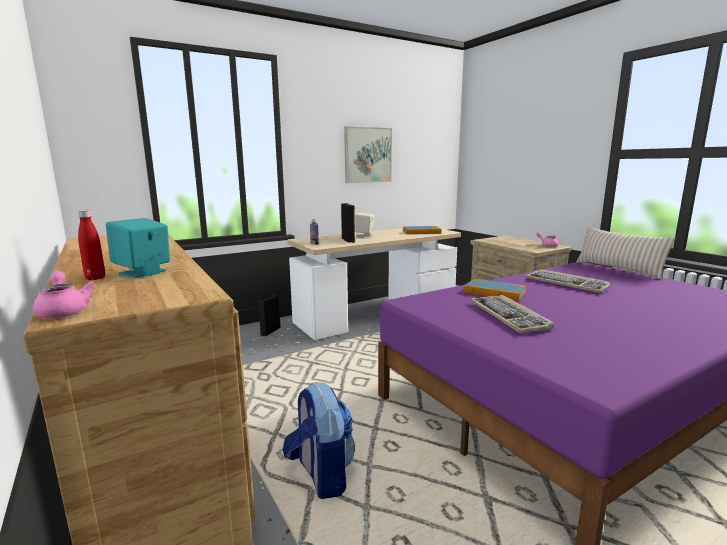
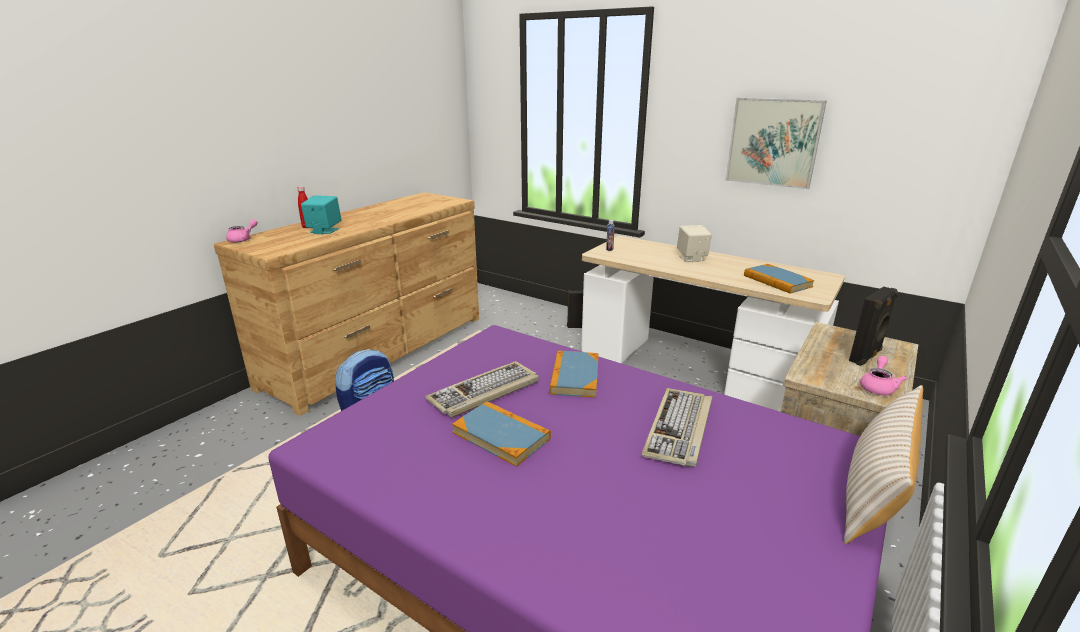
camera: 65 degrees right, 10 degrees up
black speaker [341,203,355,243] -> black speaker moved to [849,287,898,366]
none -> book [452,401,551,467]

